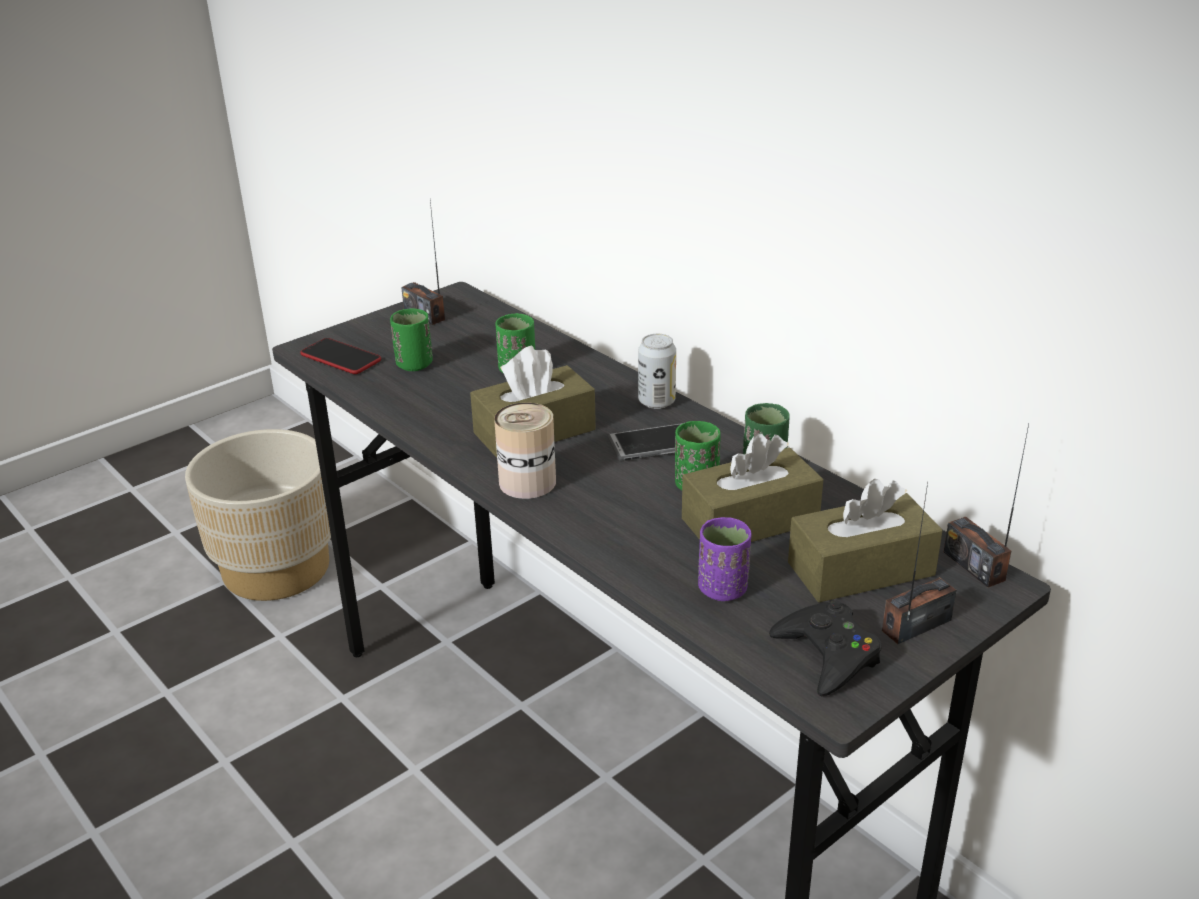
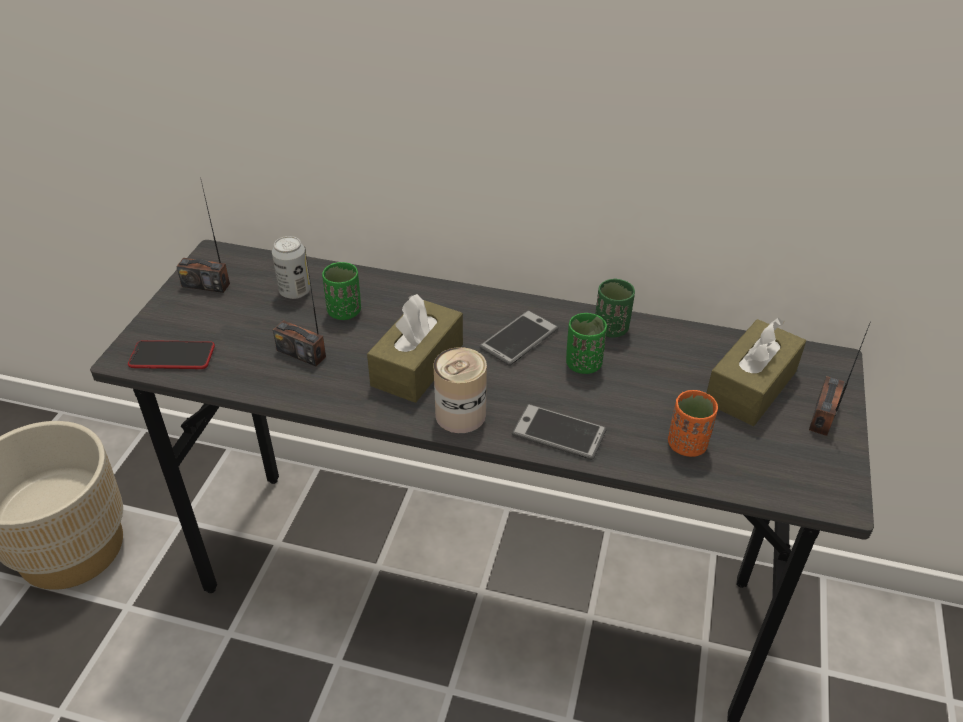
camera: 35 degrees left, 10 degrees up
green cup [390,308,433,371] -> none
can [638,334,676,409] -> can moved to [272,236,310,299]
brown tissue box [682,433,824,542] -> none
purple cup [698,517,751,601] -> orange cup [668,390,718,457]
black game controller [769,600,882,696] -> none
radio [944,424,1029,587] -> radio moved to [273,250,326,366]
none -> phone [512,404,607,460]

